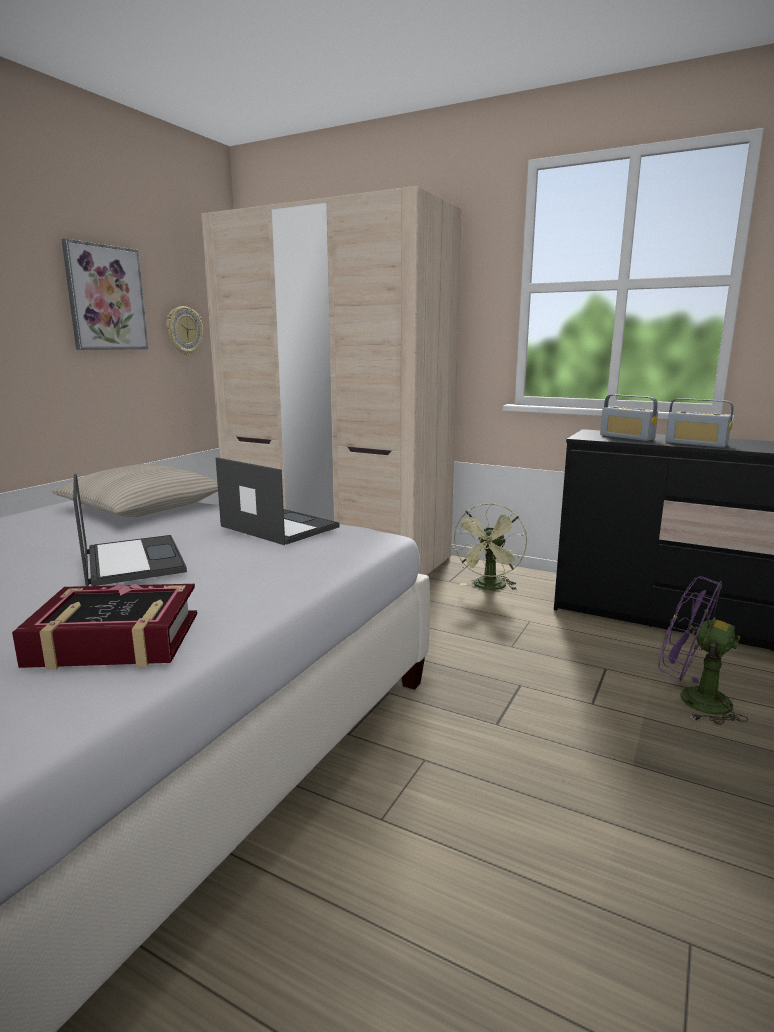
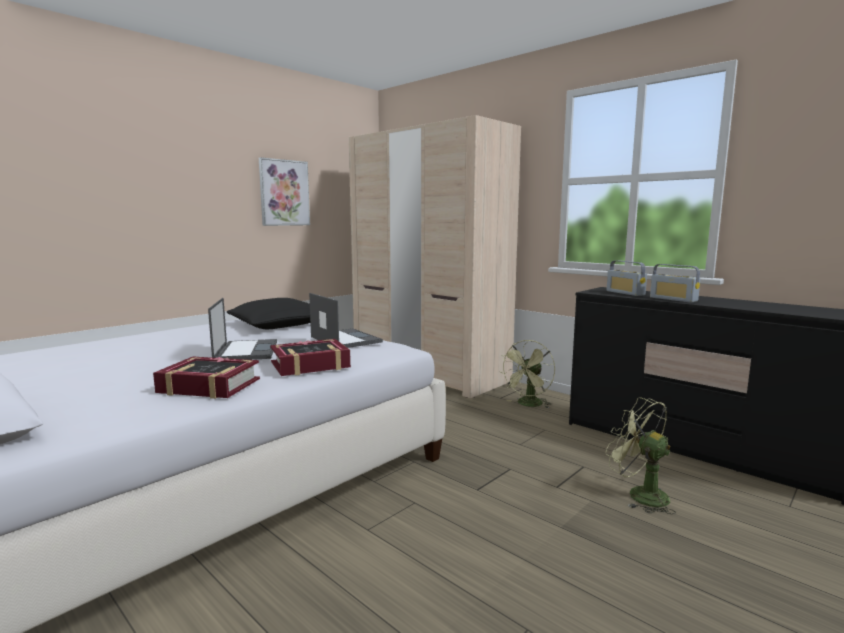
camera: 15 degrees right, 5 degrees down
beige pillow [52,464,218,517] -> black pillow [227,298,310,329]
wall clock [166,306,203,355] -> none
purple fan [659,576,748,725] -> green fan [606,397,676,514]
none -> book [270,339,351,376]

